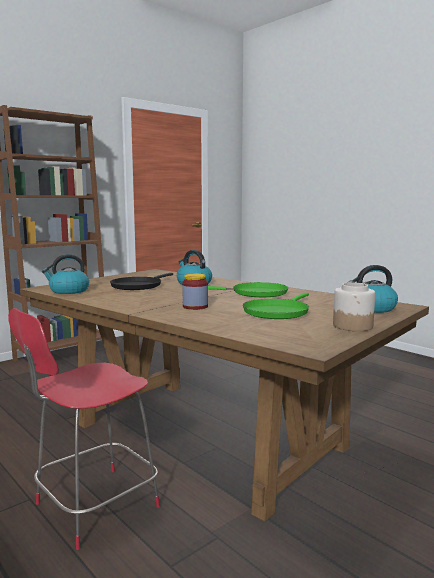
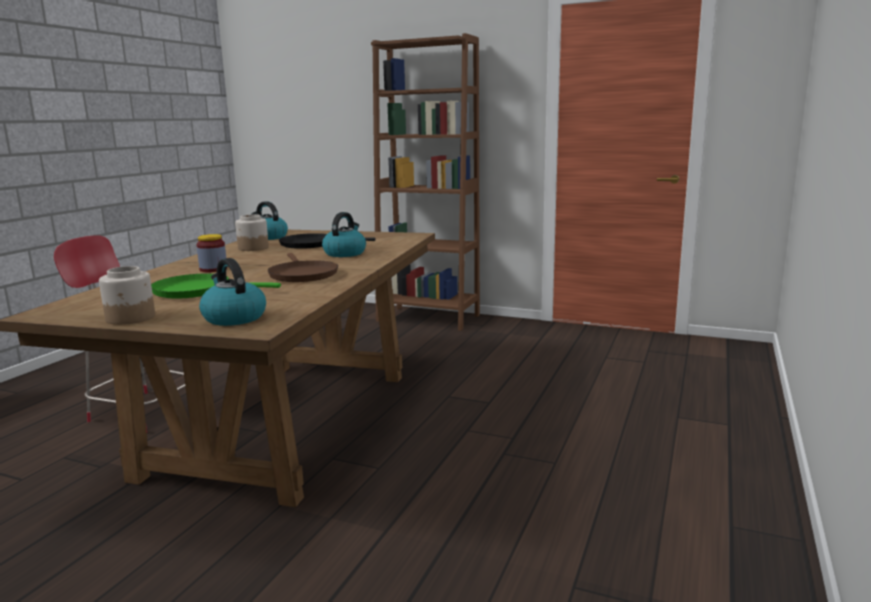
camera: 65 degrees right, 5 degrees up
green frying pan [208,282,288,297] -> brown frying pan [268,253,338,282]
none -> jar [235,214,269,251]

